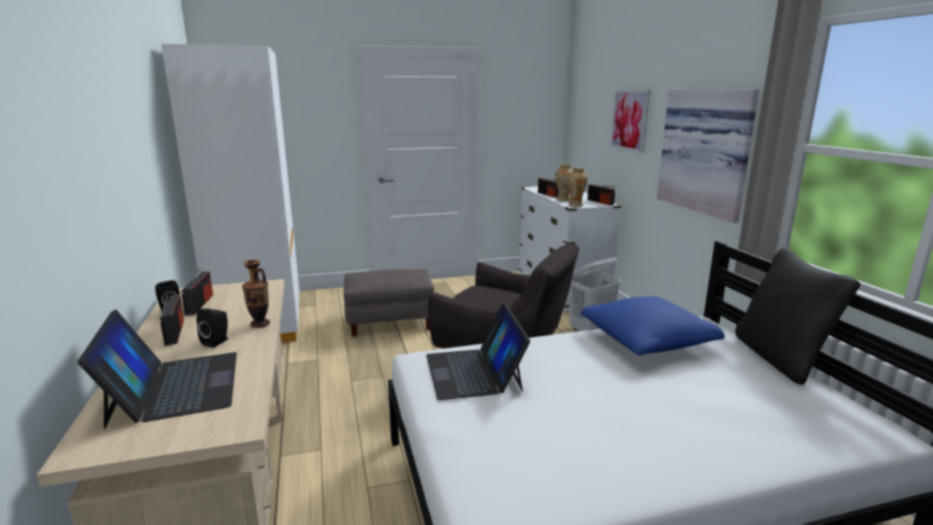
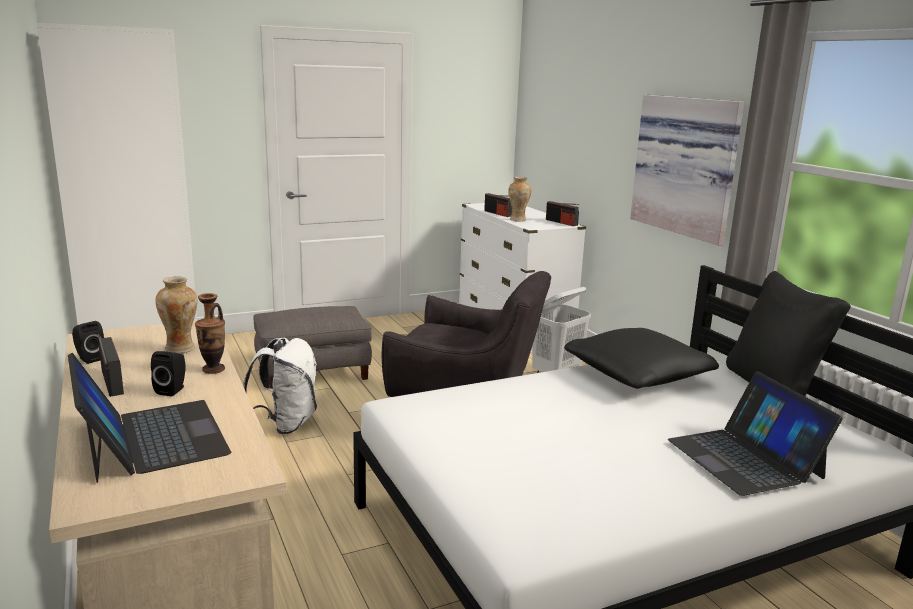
camera: 10 degrees left, 0 degrees up
radio [181,268,213,315] -> none
laptop [426,303,530,400] -> laptop moved to [668,371,843,496]
vase [567,167,588,207] -> vase moved to [155,277,197,354]
blue pillow [581,296,725,355] -> black pillow [564,328,719,389]
picture [610,90,650,153] -> none
none -> white backpack [243,338,317,435]

